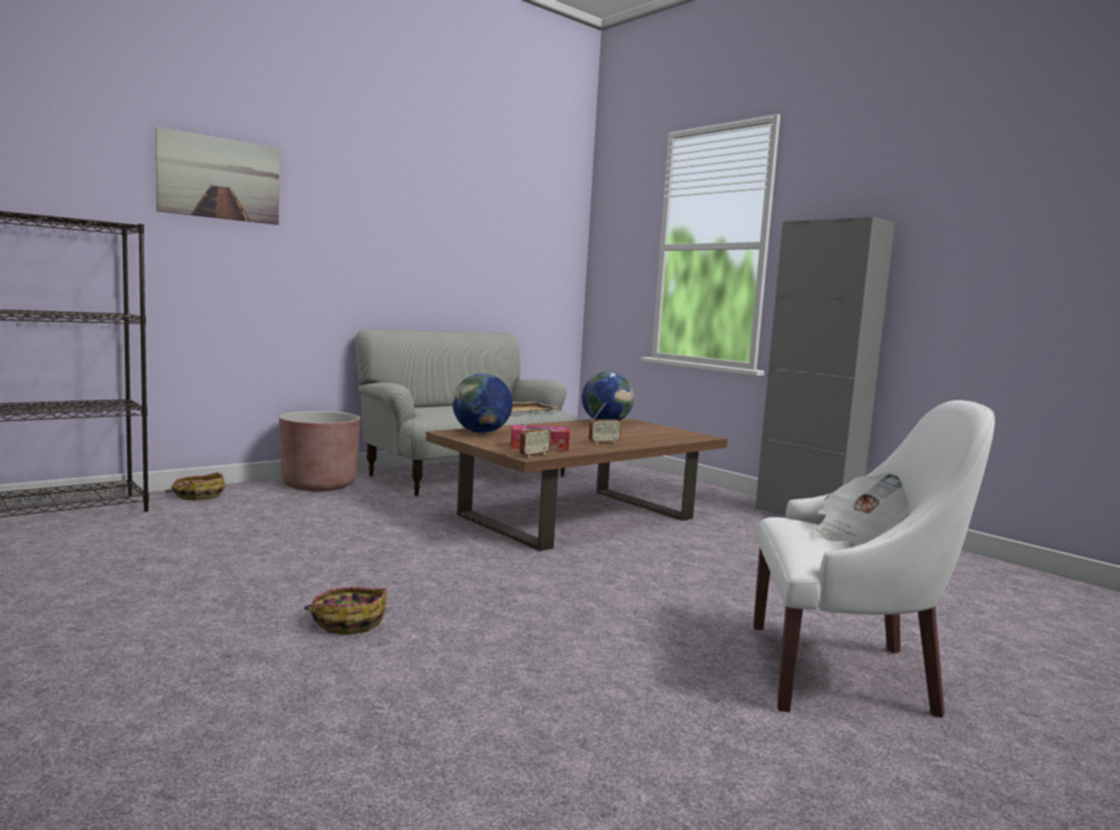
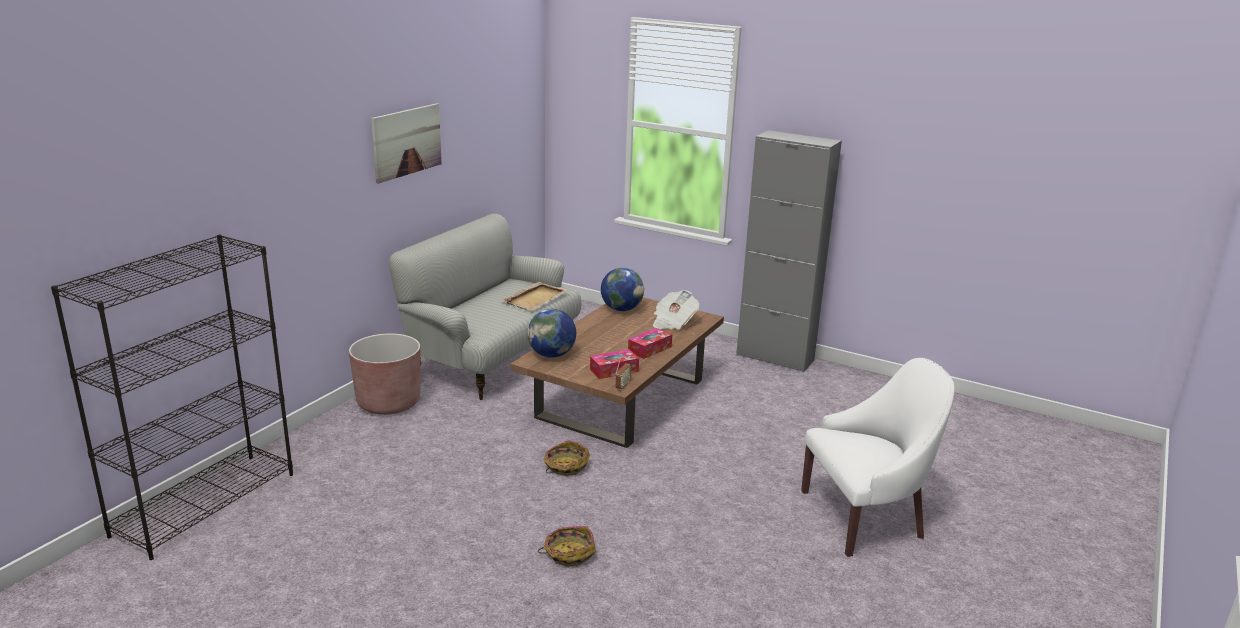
camera: 20 degrees left, 15 degrees up
picture [155,127,279,225] -> picture moved to [371,103,442,184]
basket [165,472,225,500] -> basket moved to [544,440,590,476]
radio [589,402,622,444] -> tissue box [628,328,672,359]
newspaper [813,473,909,544] -> newspaper moved to [653,290,699,330]

